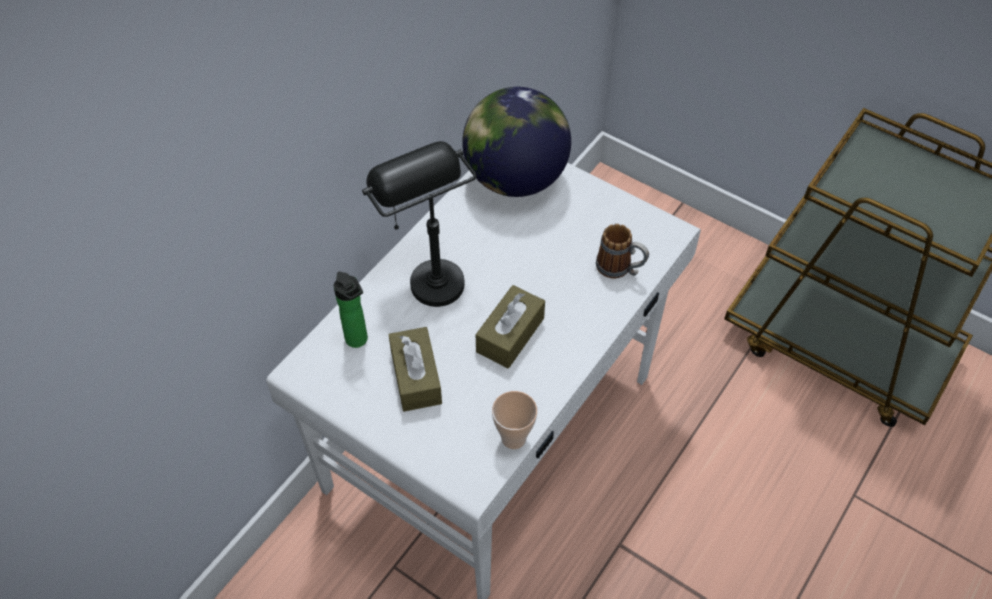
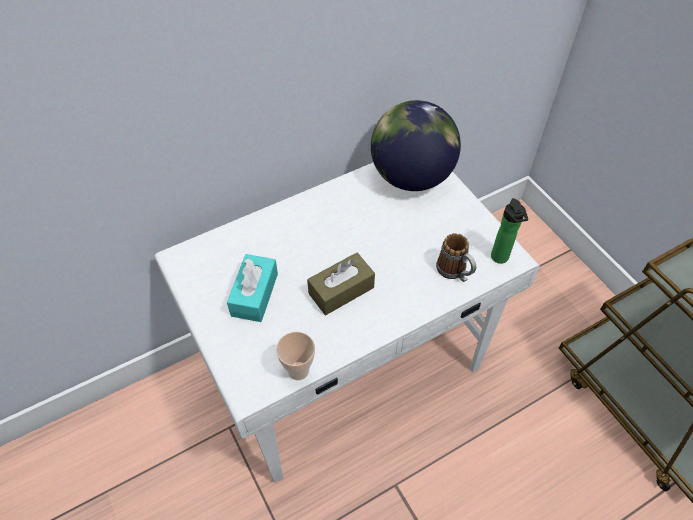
camera: 25 degrees right, 0 degrees up
bottle [334,272,368,348] -> bottle moved to [491,198,528,264]
black table lamp [362,141,477,307] -> none
brown tissue box [388,327,442,412] -> turquoise tissue box [227,254,278,322]

